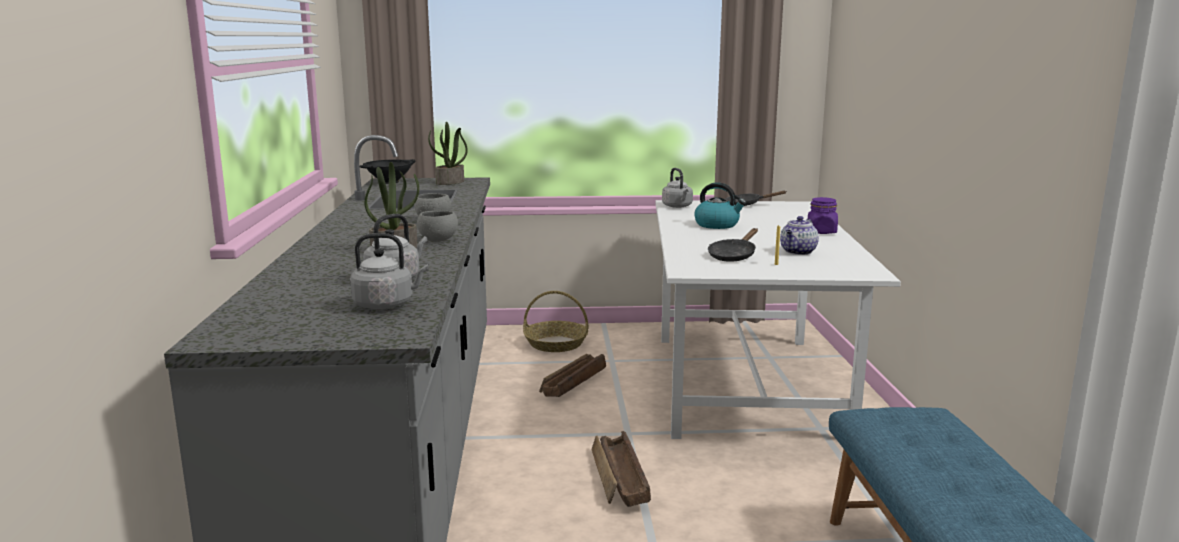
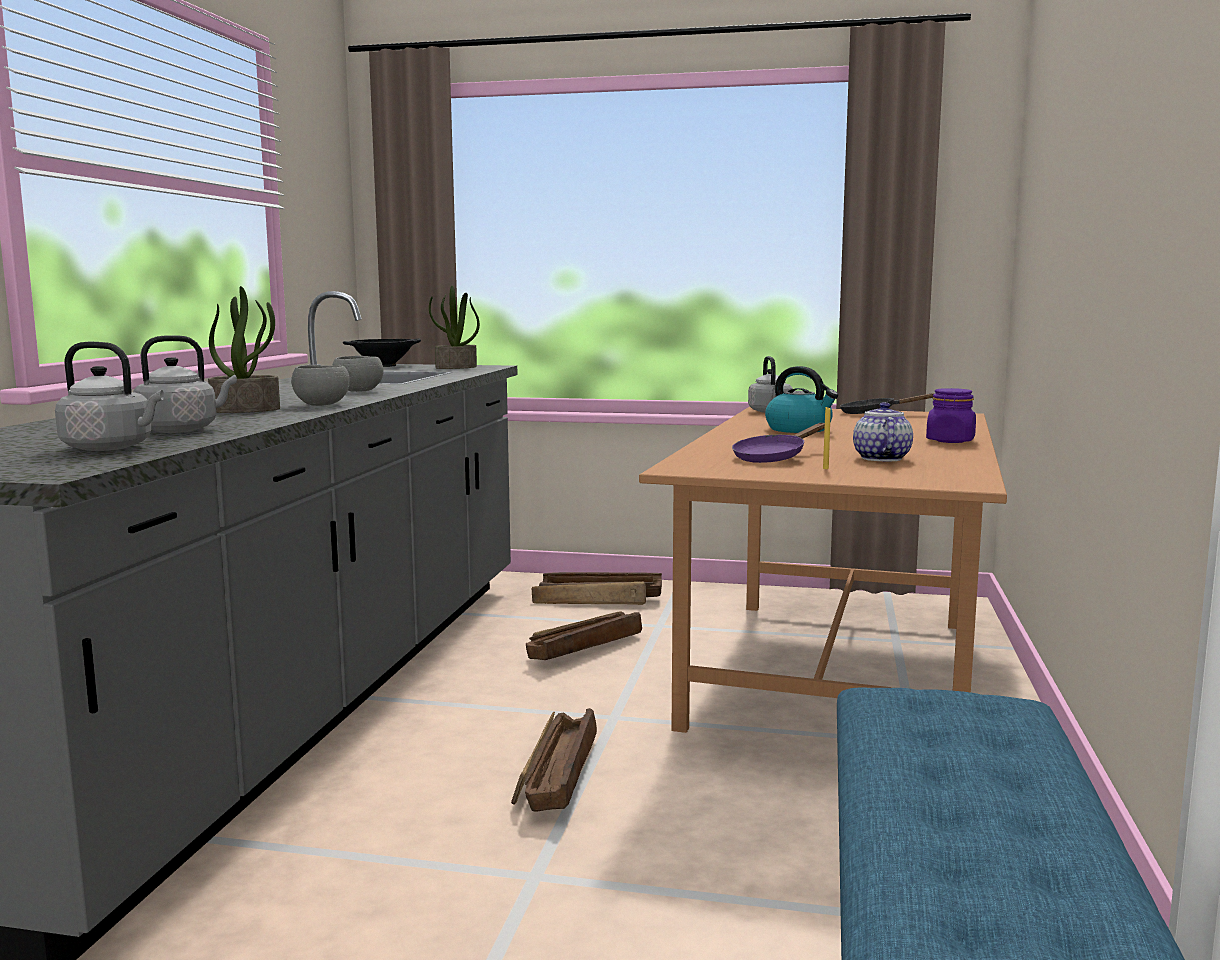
camera: 15 degrees right, 5 degrees down
basket [523,291,589,352] -> crate [531,572,662,605]
white dining table [655,200,901,439] -> brown dining table [639,407,1007,733]
black frying pan [708,228,758,262] -> purple frying pan [732,423,825,463]
teapot [780,216,819,255] -> teapot turned 135 degrees clockwise [853,402,913,462]

